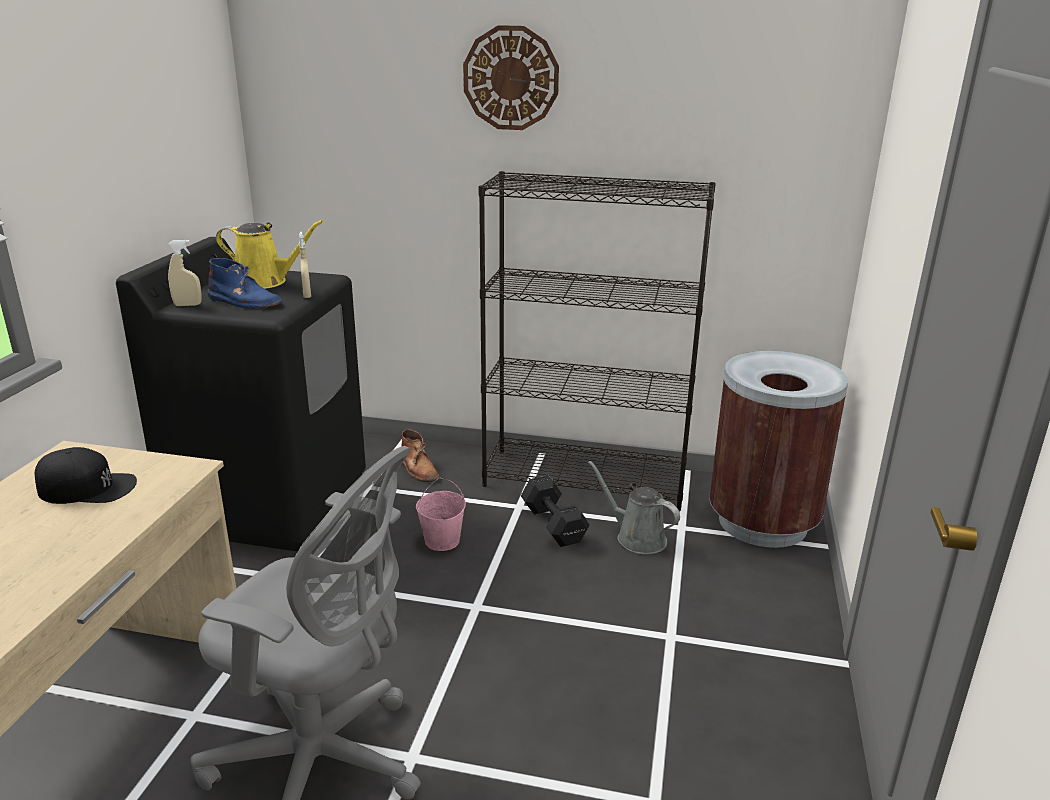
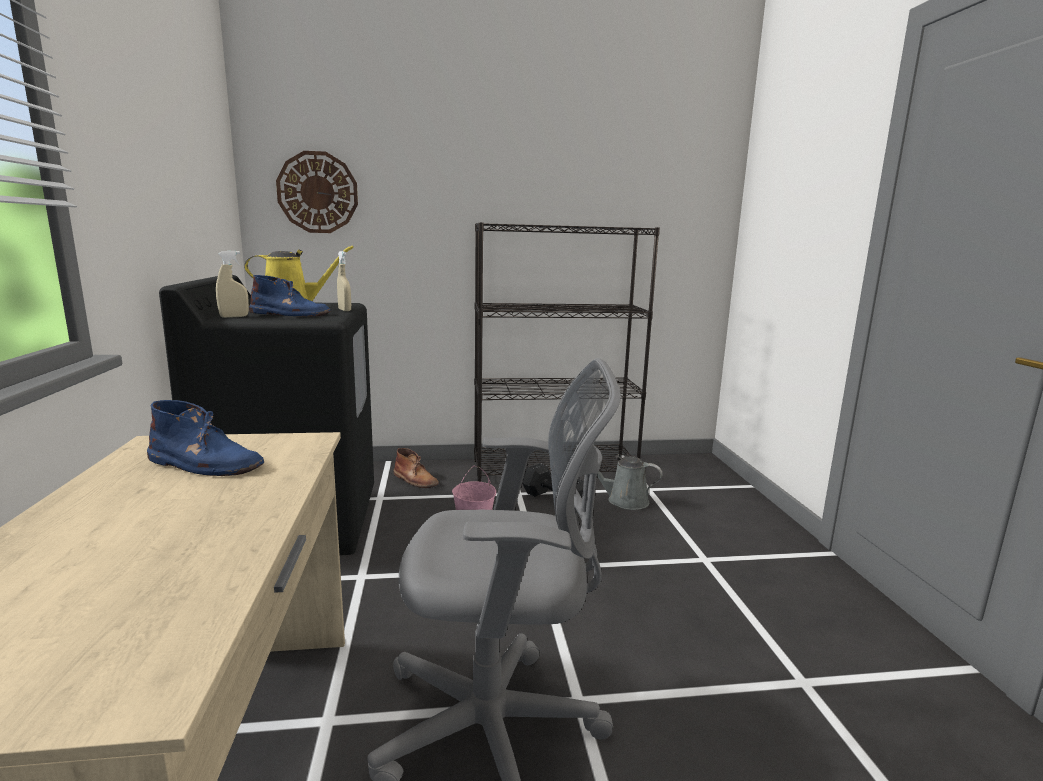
camera: 20 degrees left, 10 degrees down
black cap [35,447,137,504] -> blue boot [147,400,264,476]
wall clock [463,25,559,130] -> wall clock moved to [276,151,358,233]
brown trash can [709,351,848,548] -> none

